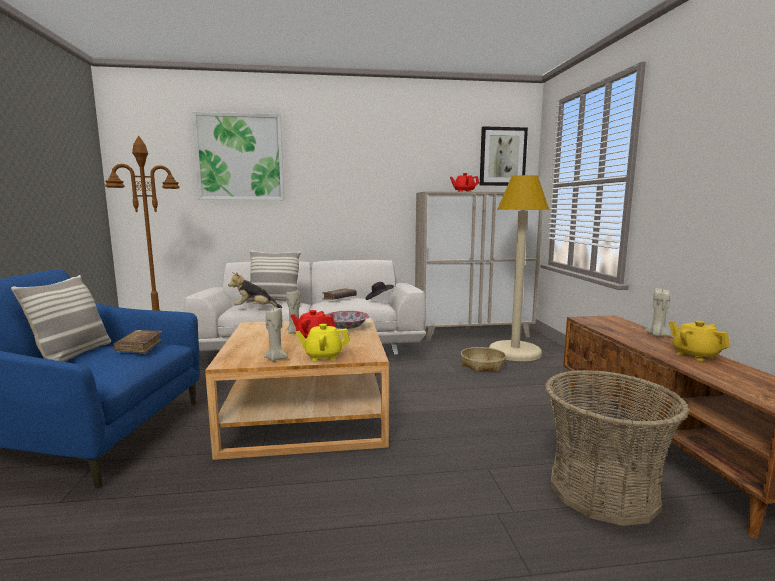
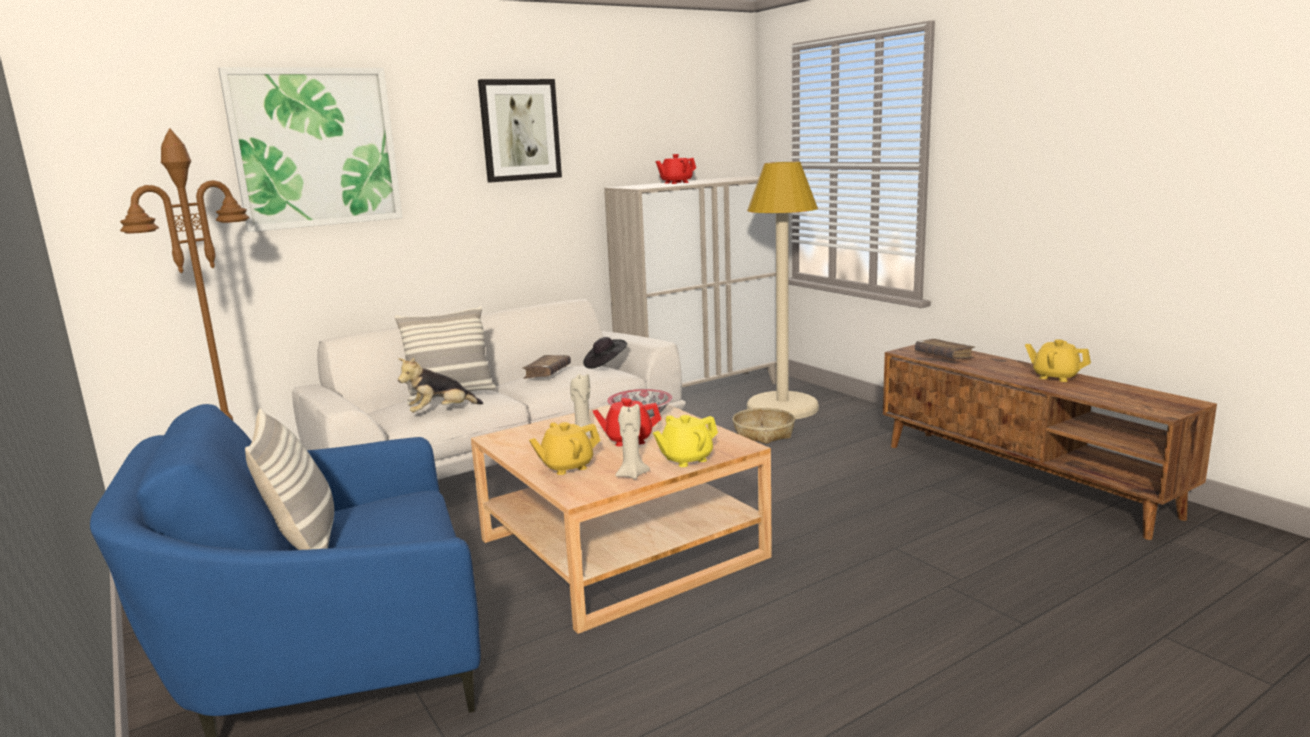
camera: 25 degrees left, 5 degrees up
brown book [113,330,163,354] -> brown book moved to [915,339,975,360]
picture [480,126,528,186] -> picture moved to [478,79,562,182]
basket [545,370,689,526] -> none
beige candle [645,288,671,337] -> none
none -> yellow teapot [529,422,600,475]

